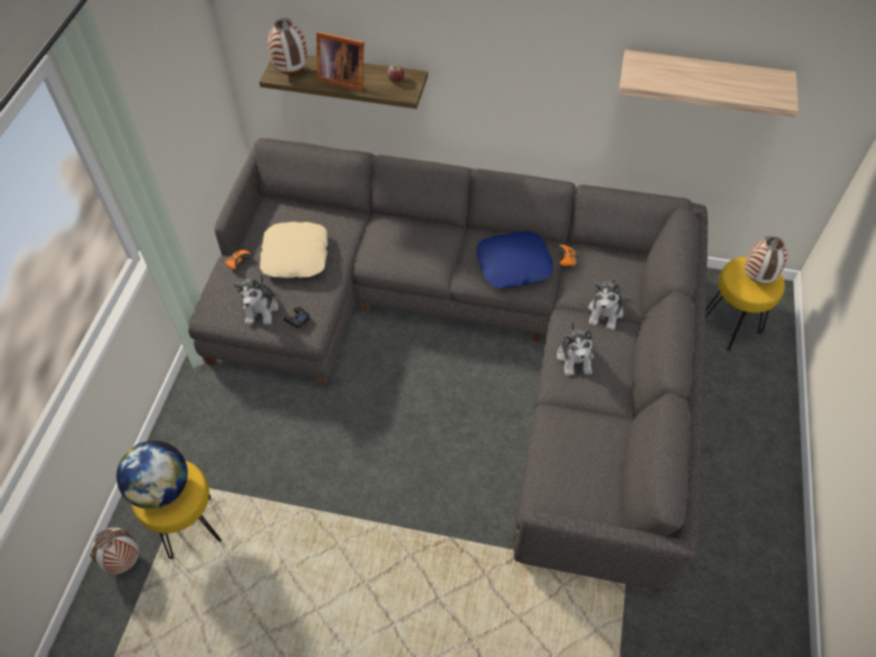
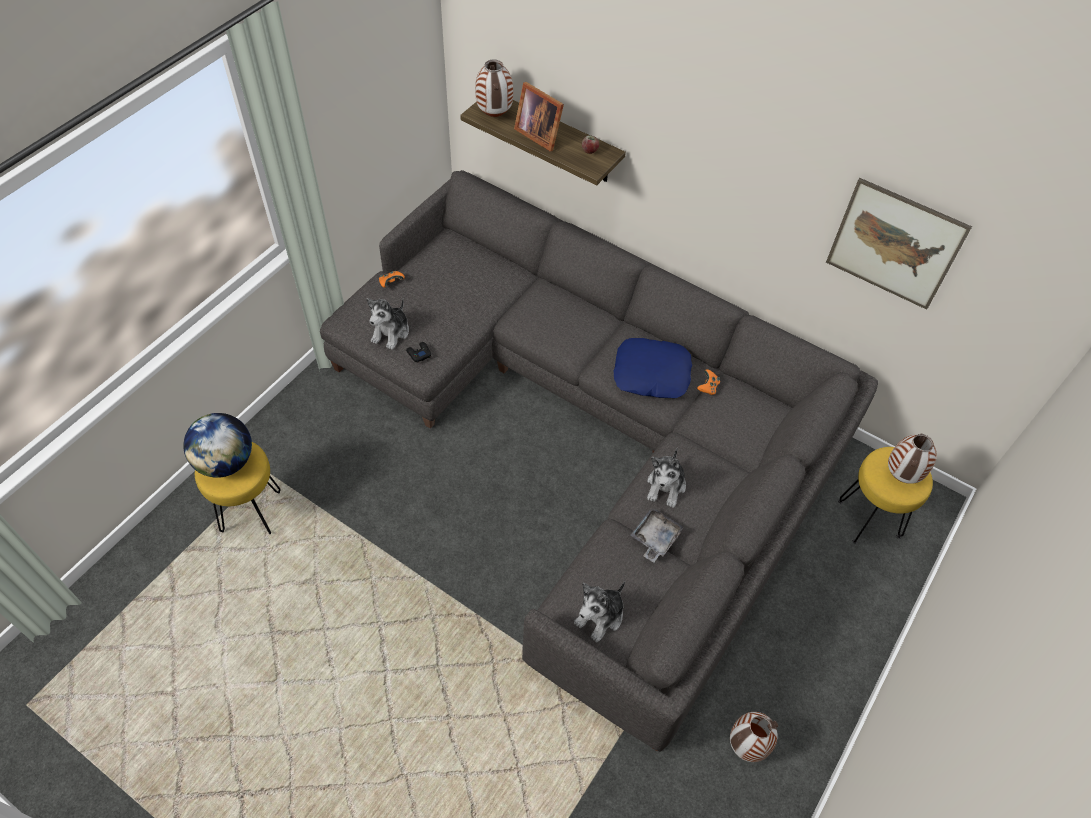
camera: 20 degrees right, 0 degrees up
vase [90,527,139,574] -> vase moved to [730,712,778,762]
beige pillow [260,222,328,278] -> none
plush toy [588,278,623,330] -> plush toy moved to [574,581,625,642]
shelf [619,50,799,118] -> picture [826,178,972,310]
none -> grey tray [630,507,684,563]

